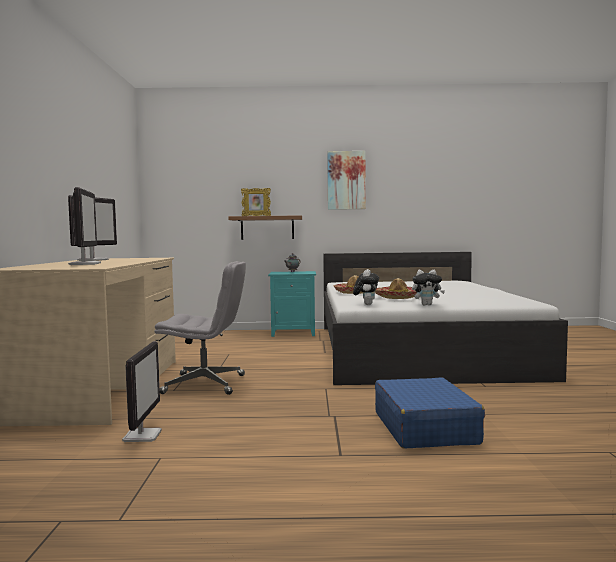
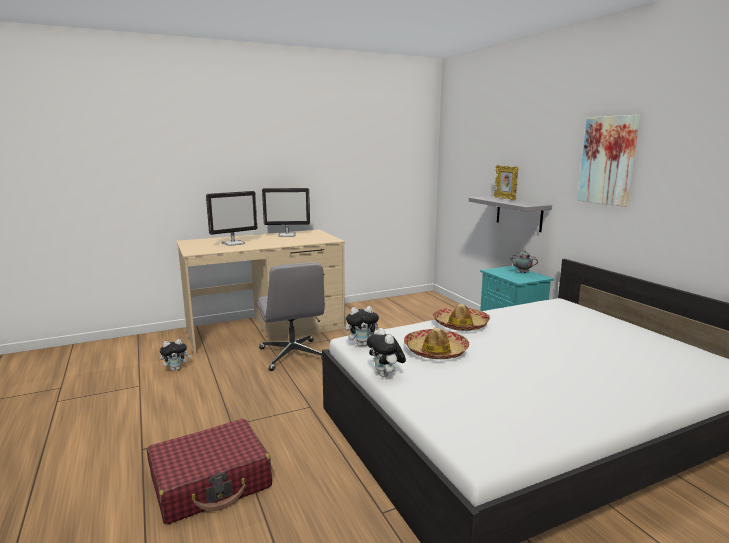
camera: 65 degrees right, 10 degrees up
monitor [122,341,162,442] -> plush toy [160,339,191,371]
brown shelf [228,215,302,240] -> grey shelf [469,196,552,232]
blue suitcase [375,377,485,449] -> red suitcase [147,419,272,525]

